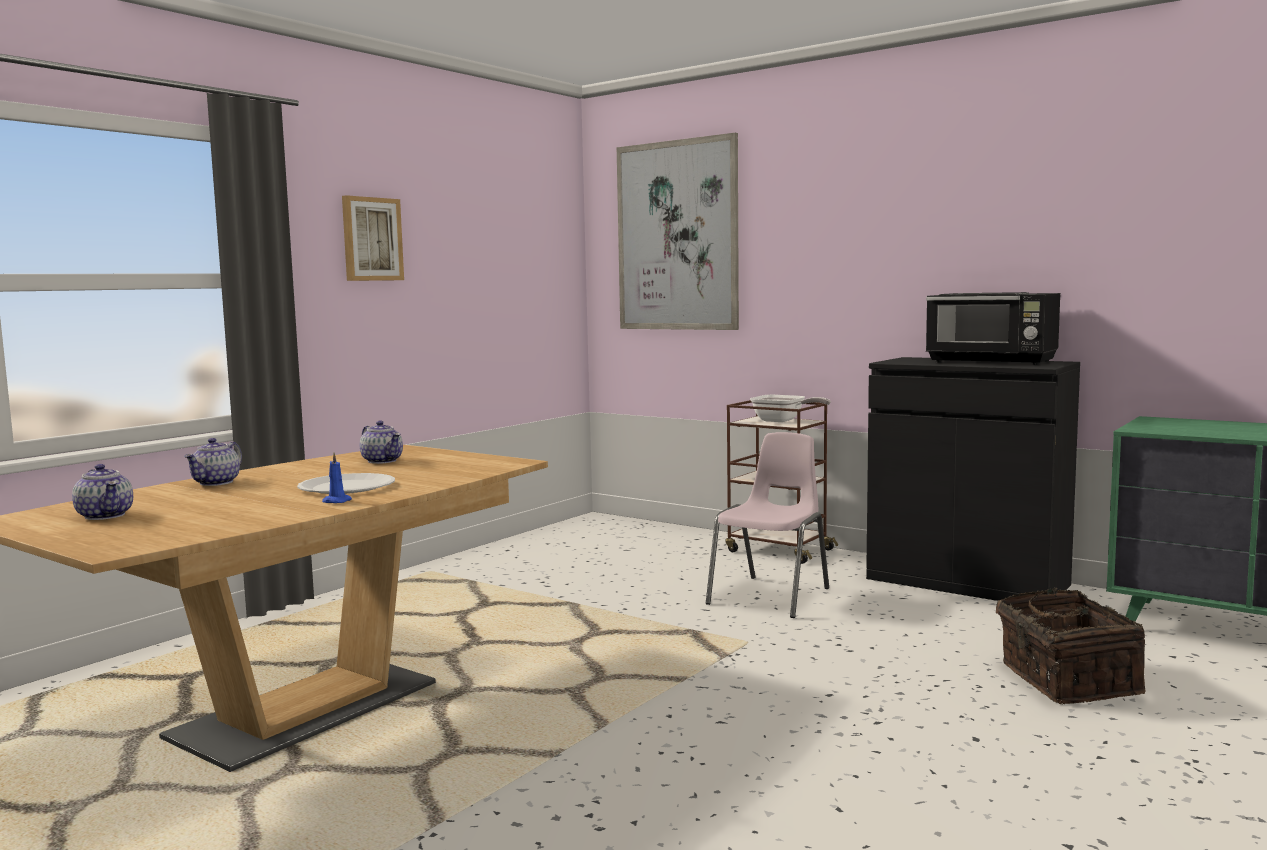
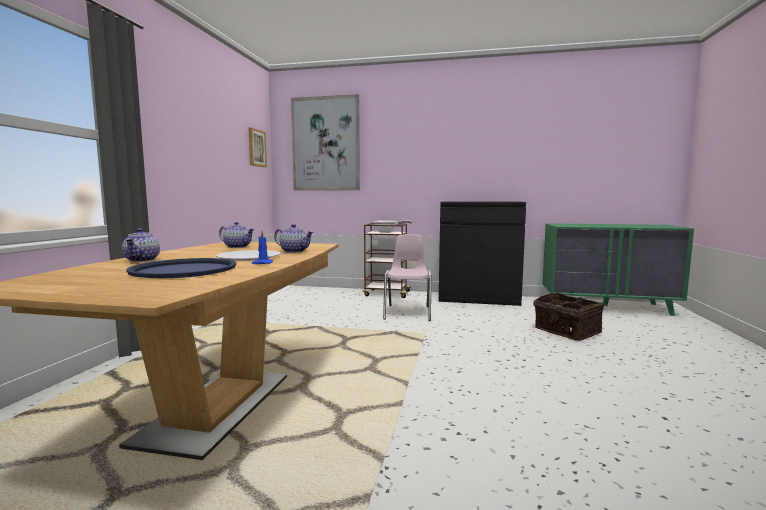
camera: 25 degrees left, 0 degrees up
teapot [72,464,133,520] -> teapot moved to [274,224,314,253]
picture [342,195,404,281] -> picture moved to [248,127,267,167]
black microwave [926,292,1060,365] -> none
none -> blue tray [126,258,236,278]

